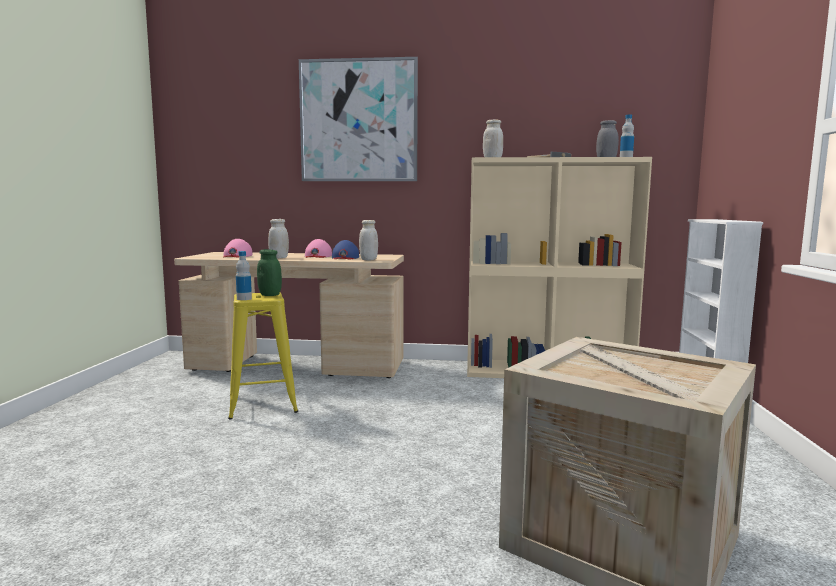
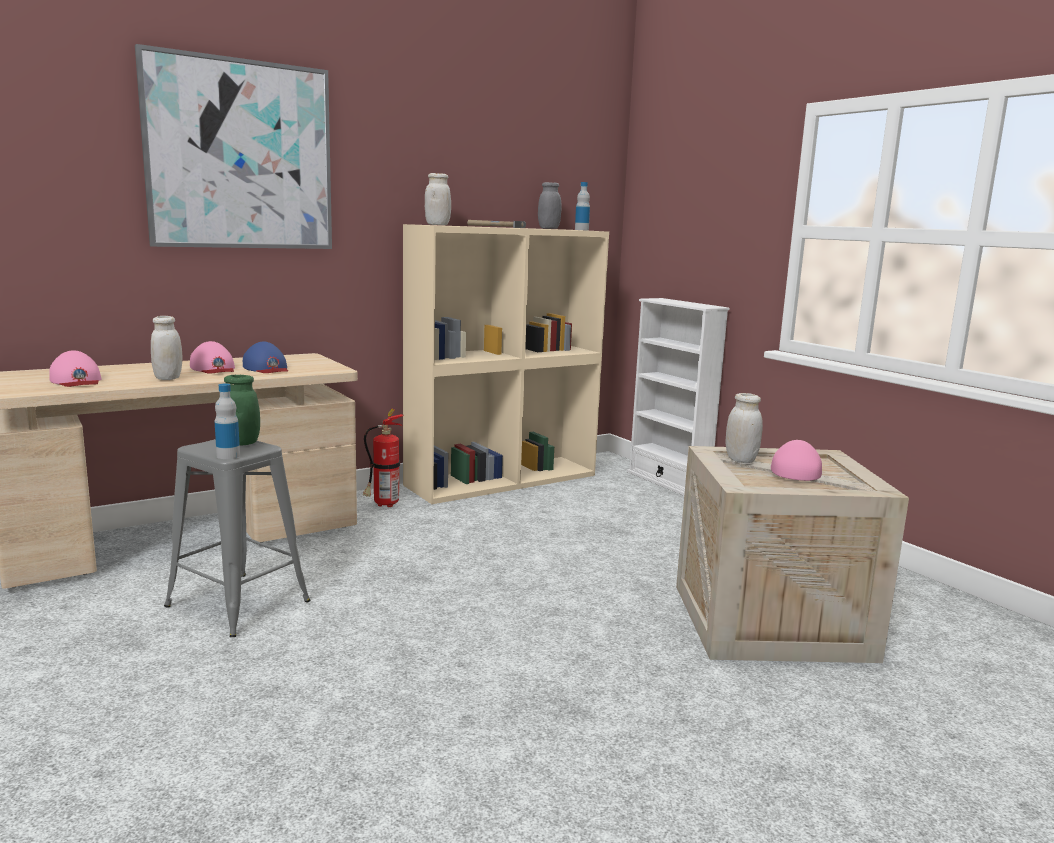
camera: 40 degrees left, 5 degrees up
yellow stool [228,293,298,419] -> grey stool [164,439,310,637]
white jar [359,220,378,260] -> white jar moved to [726,393,763,463]
none -> fire extinguisher [363,409,404,507]
none -> pink cap [771,440,822,481]

